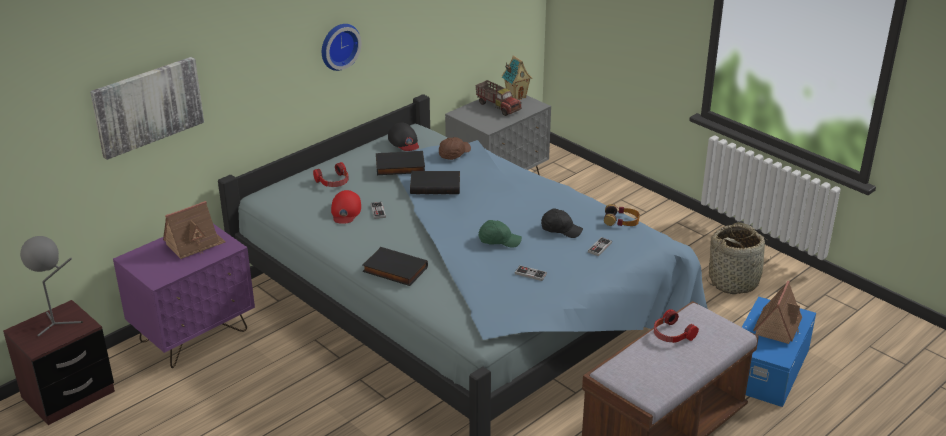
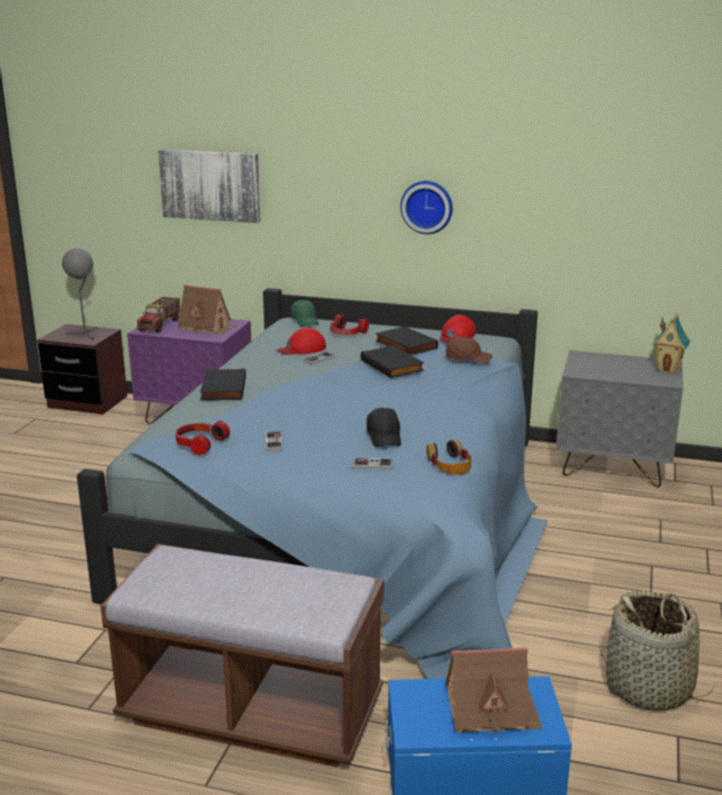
camera: 60 degrees right, 10 degrees down
black cap [388,123,419,151] -> red cap [439,315,476,343]
toy truck [475,80,522,116] -> toy truck moved to [137,297,180,333]
green cap [478,220,522,248] -> green cap moved to [291,300,319,327]
headphones [654,309,699,343] -> headphones moved to [175,421,230,456]

